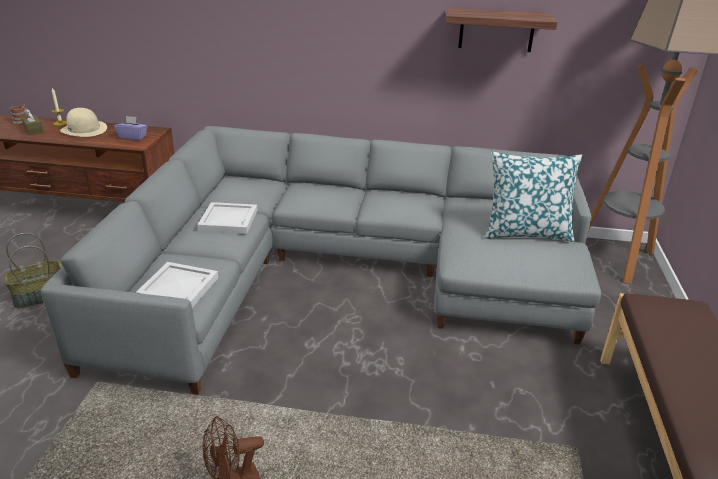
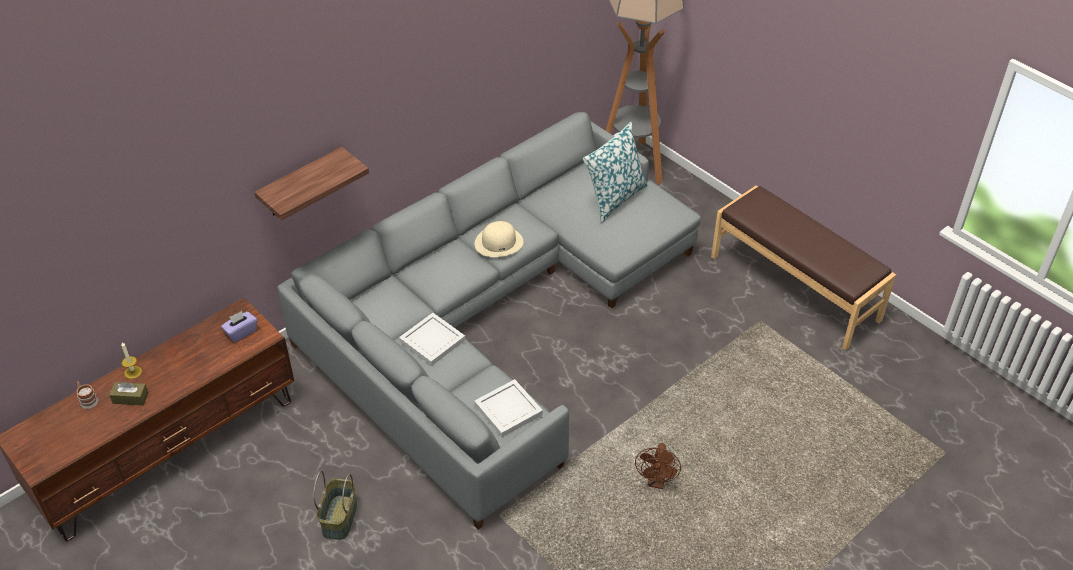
camera: 50 degrees left, 15 degrees up
beige hat [60,108,107,137] -> beige hat moved to [475,221,523,257]
shelf [446,8,557,52] -> shelf moved to [254,147,369,220]

